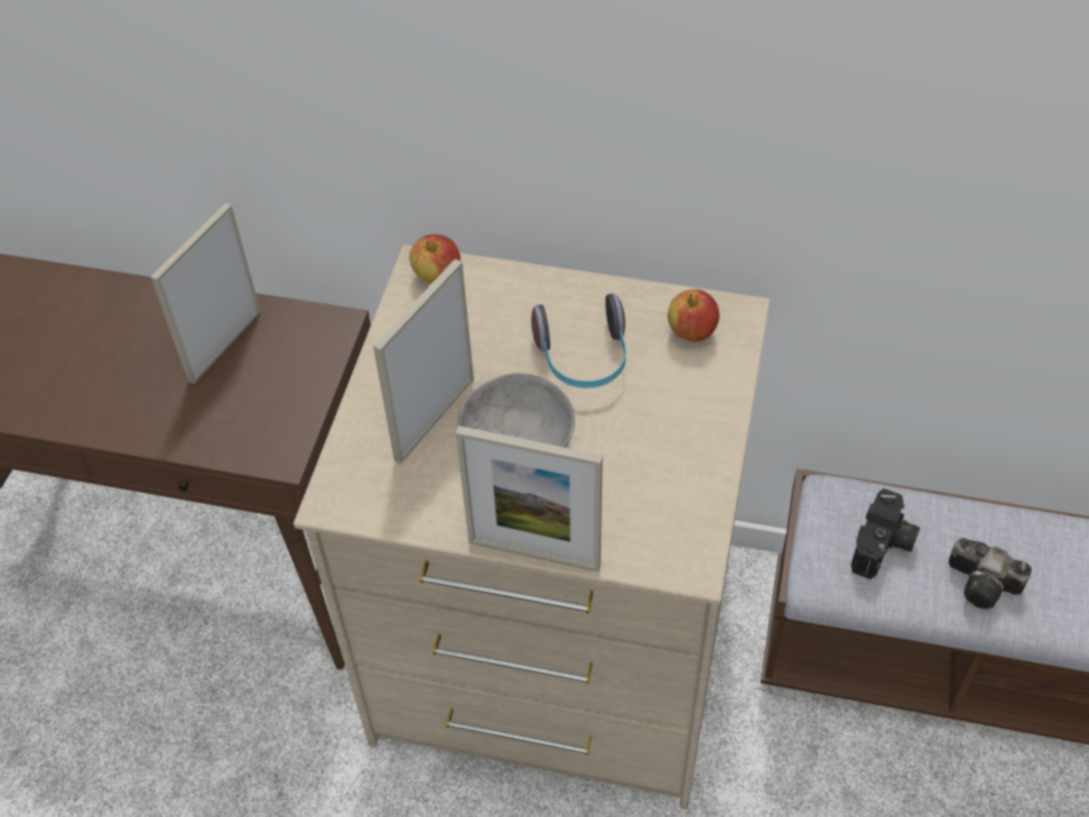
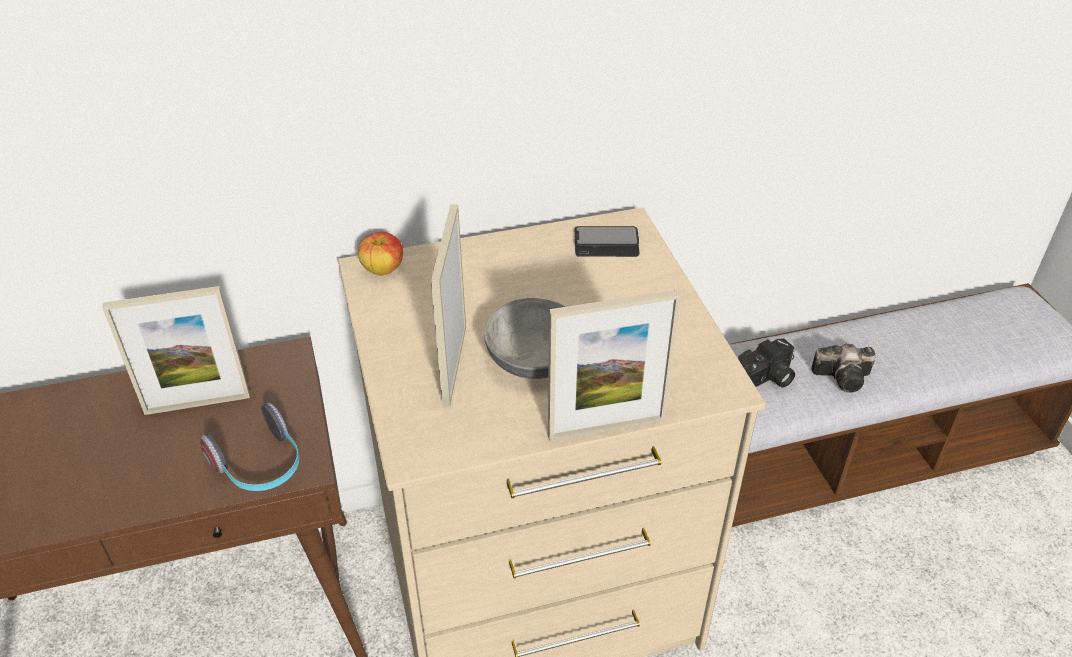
camera: 30 degrees left, 10 degrees down
picture frame [151,203,261,384] -> picture frame turned 105 degrees counterclockwise [102,286,250,415]
headphones [531,293,626,388] -> headphones moved to [200,403,299,491]
apple [667,289,719,342] -> phone [574,226,639,257]
camera [851,488,920,579] -> camera turned 60 degrees clockwise [738,338,795,388]

